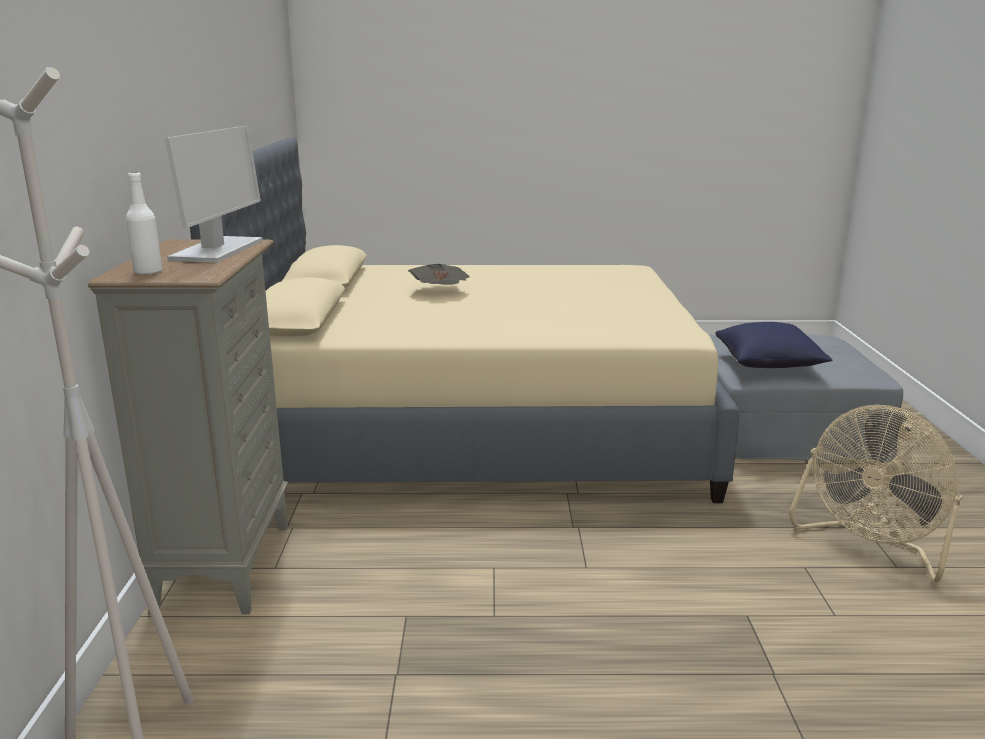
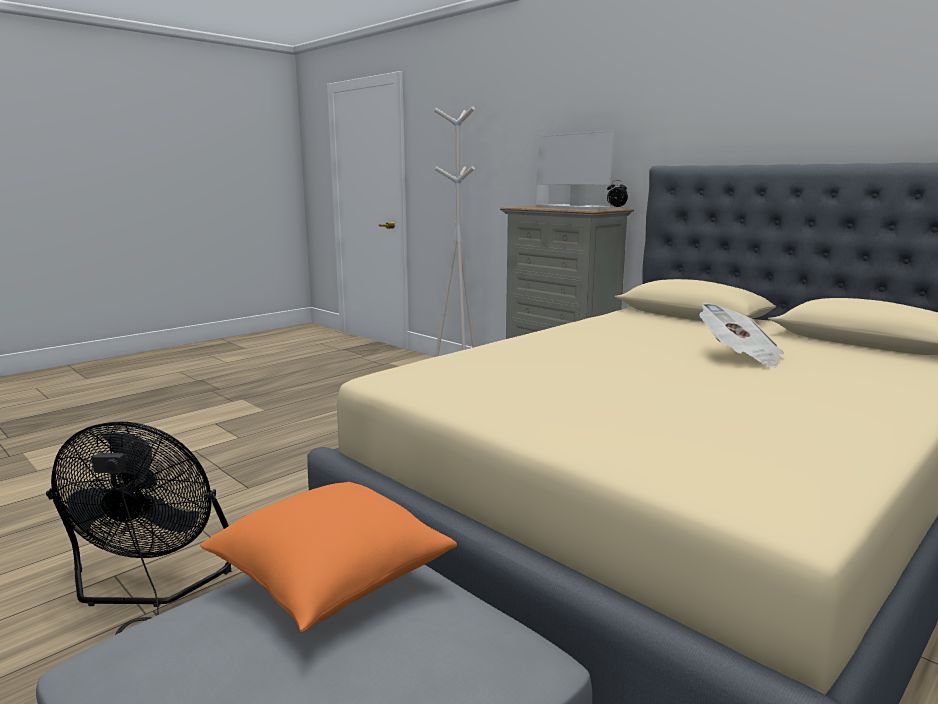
camera: 135 degrees right, 5 degrees down
blue pillow [715,322,833,368] -> orange pillow [200,482,457,632]
beige fan [789,405,963,587] -> black fan [46,422,231,635]
none -> alarm clock [607,180,628,207]

